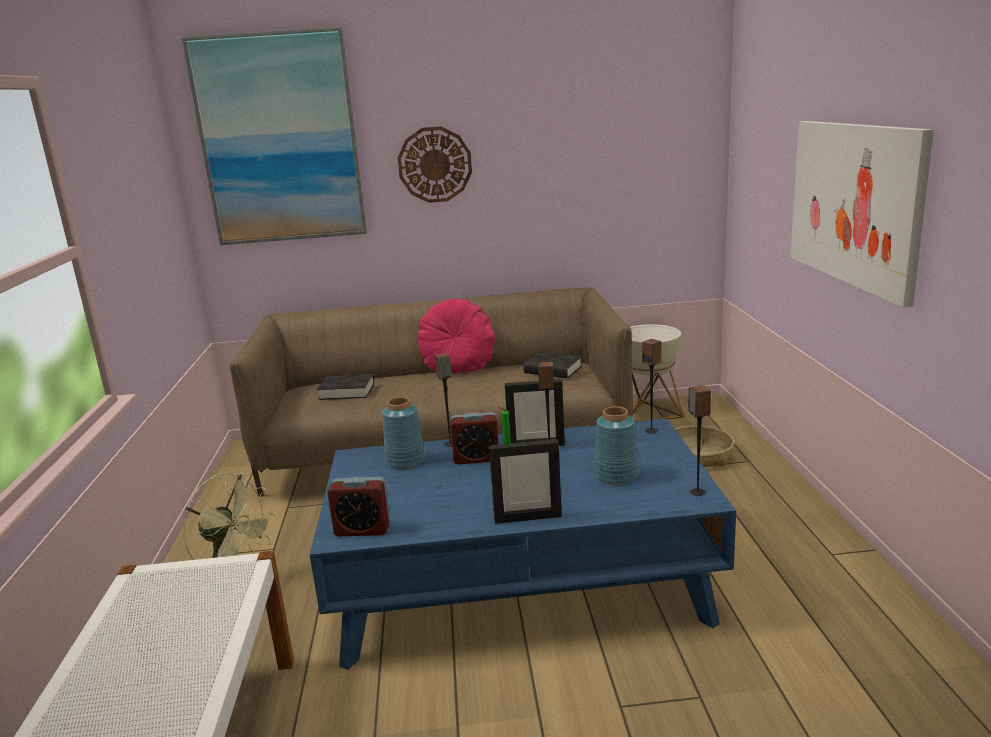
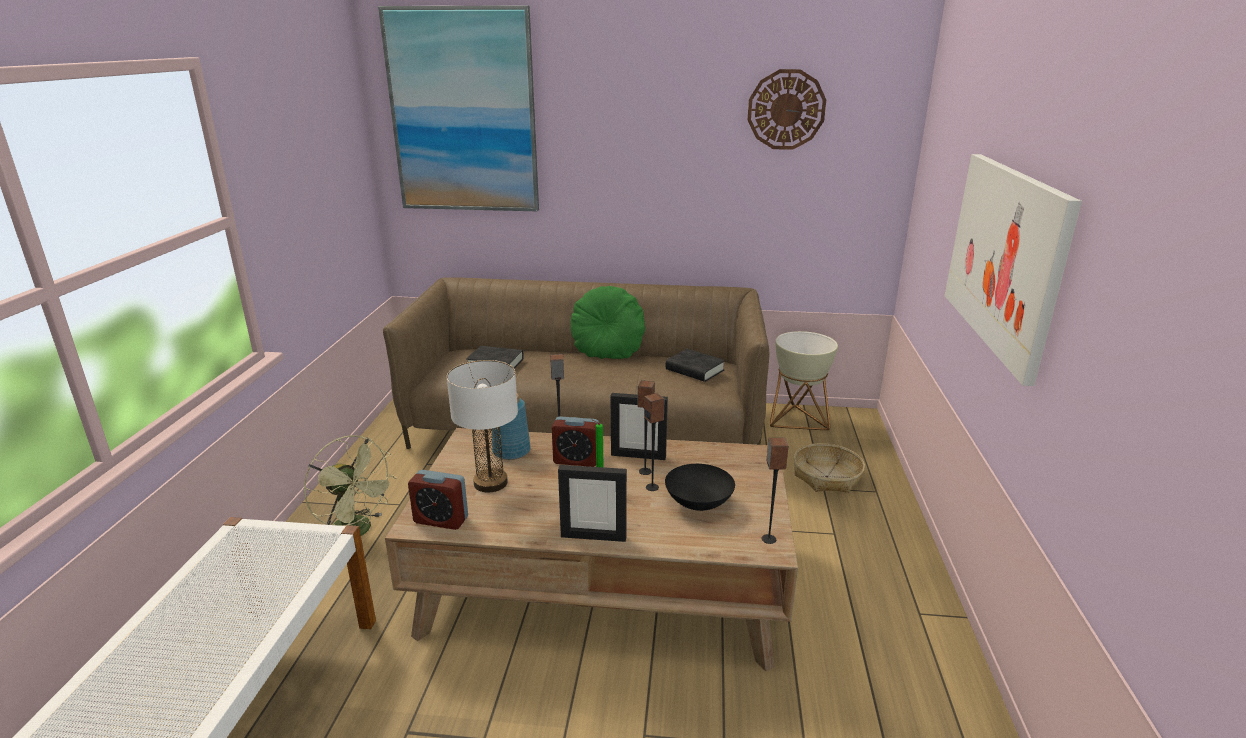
camera: 10 degrees right, 5 degrees up
blue coffee table [310,418,736,670] -> brown coffee table [385,428,798,671]
wall clock [398,126,472,203] -> wall clock moved to [748,69,826,150]
pink pillow [417,298,496,373] -> green pillow [571,286,645,359]
blue vase [595,406,638,484] -> black bowl [665,464,735,511]
speaker [642,339,661,433] -> speaker moved to [644,393,665,491]
none -> table lamp [447,360,518,492]

